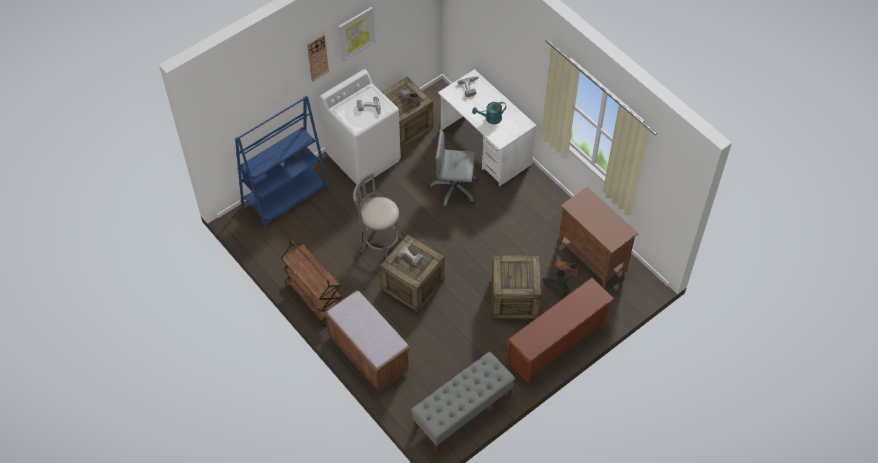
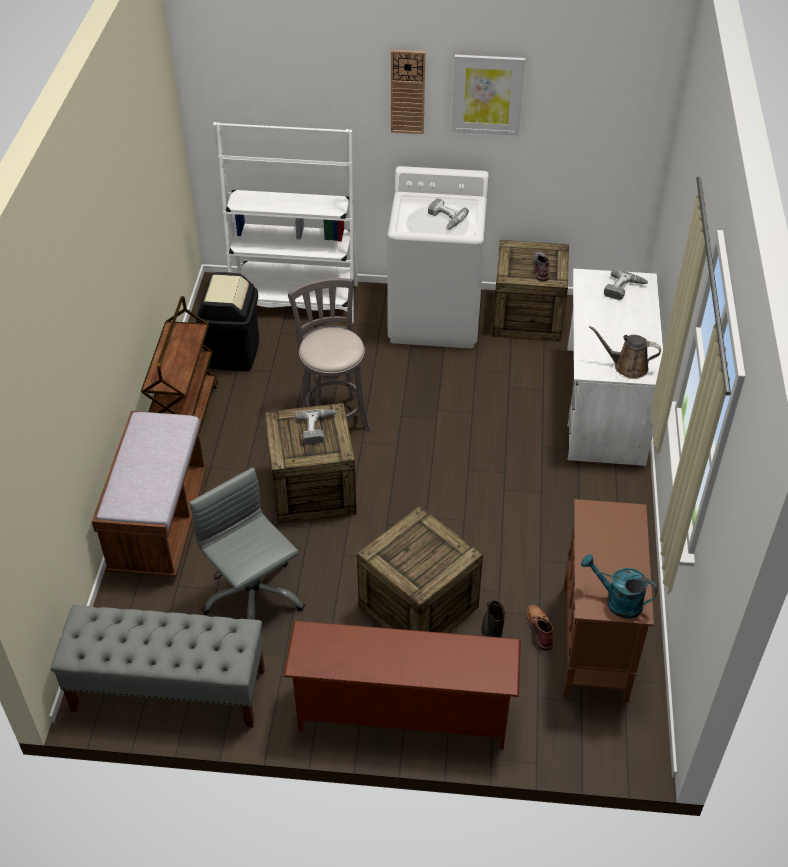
camera: 45 degrees right, 10 degrees down
blue bookcase [235,96,330,230] -> white bookcase [213,122,358,324]
grey office chair [428,129,478,209] -> grey office chair moved to [189,467,305,620]
turquoise watering can [472,102,506,124] -> turquoise watering can moved to [581,554,658,619]
none -> black trash can [196,272,259,371]
none -> brown watering can [589,326,661,379]

